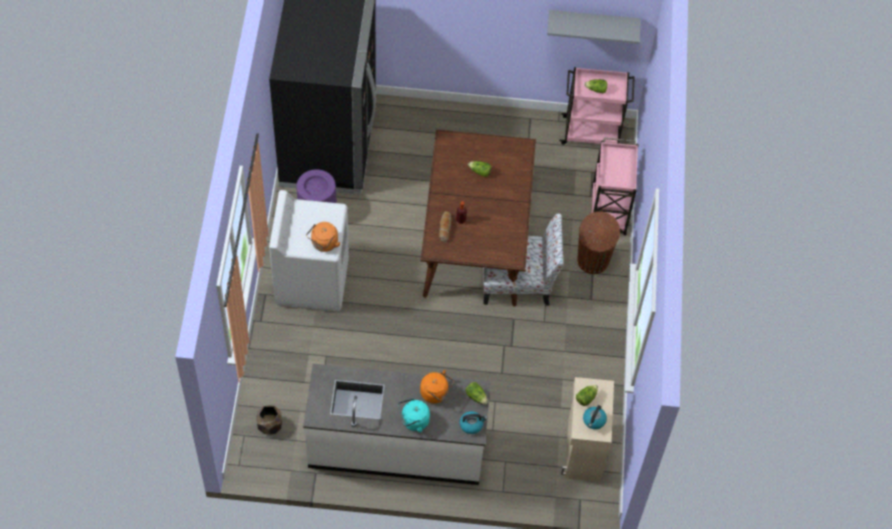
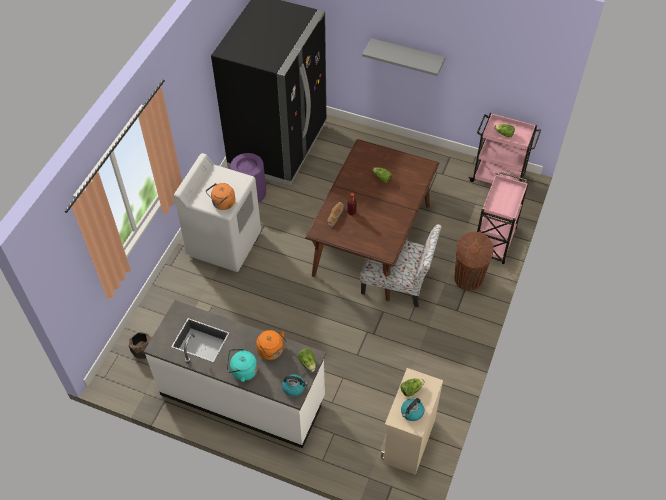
camera: 20 degrees right, 5 degrees down
grey shelf [547,10,641,44] -> grey shelf moved to [362,38,445,76]

